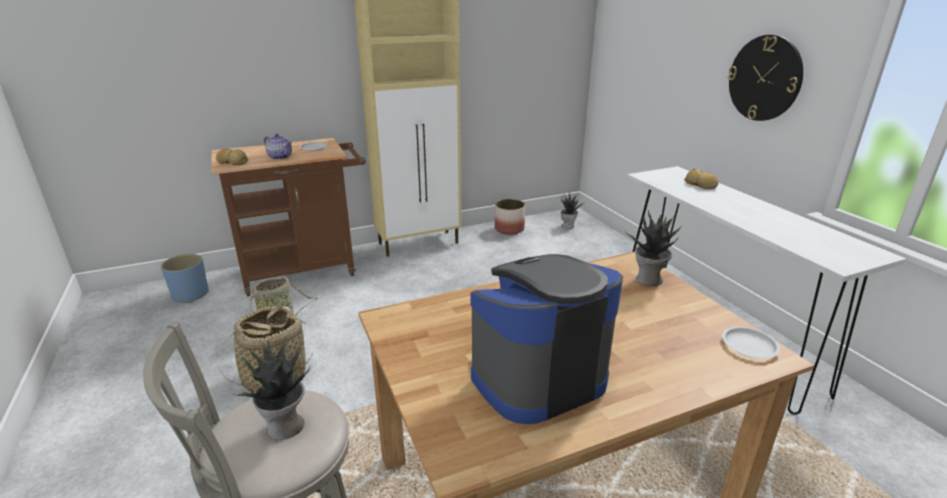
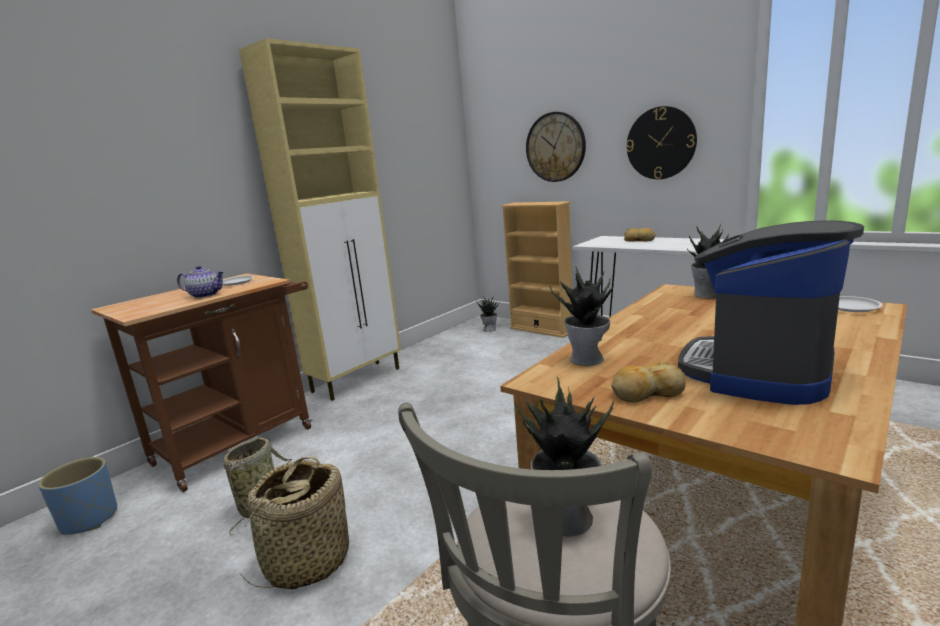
camera: 25 degrees left, 10 degrees down
bread [216,149,248,165] -> bread moved to [611,361,686,403]
planter [495,199,525,235] -> none
none -> beige bookcase [501,201,572,338]
none -> wall clock [526,112,586,182]
none -> potted plant [550,266,614,366]

